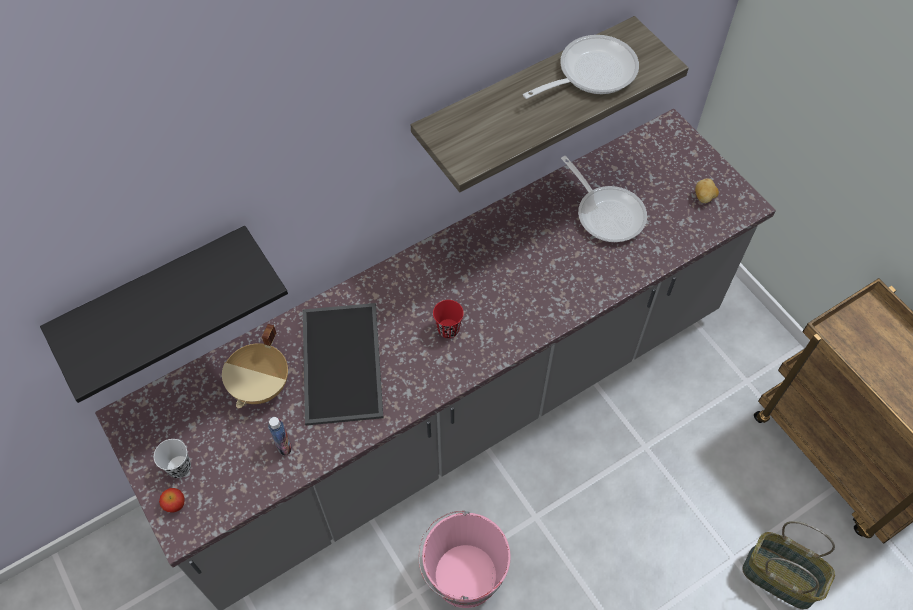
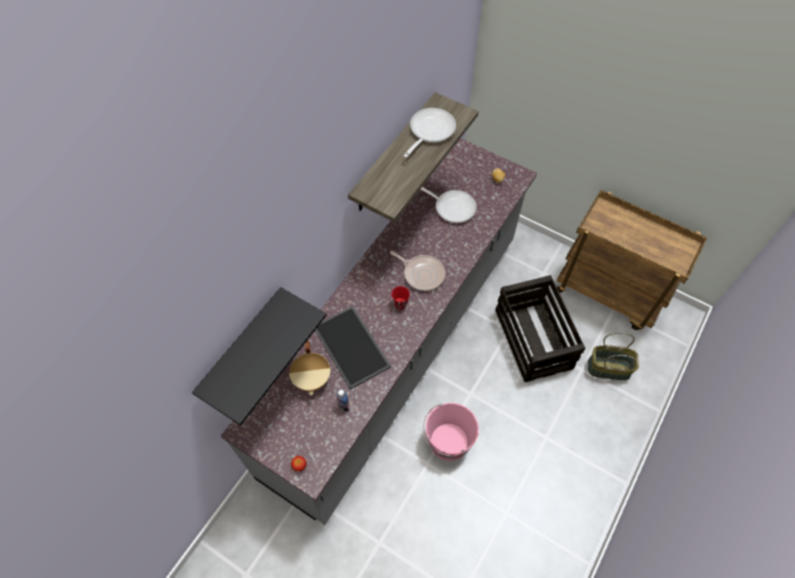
camera: 25 degrees left, 0 degrees up
black cup [154,439,191,478] -> none
none -> frying pan [390,251,445,291]
none -> crate [495,275,586,382]

